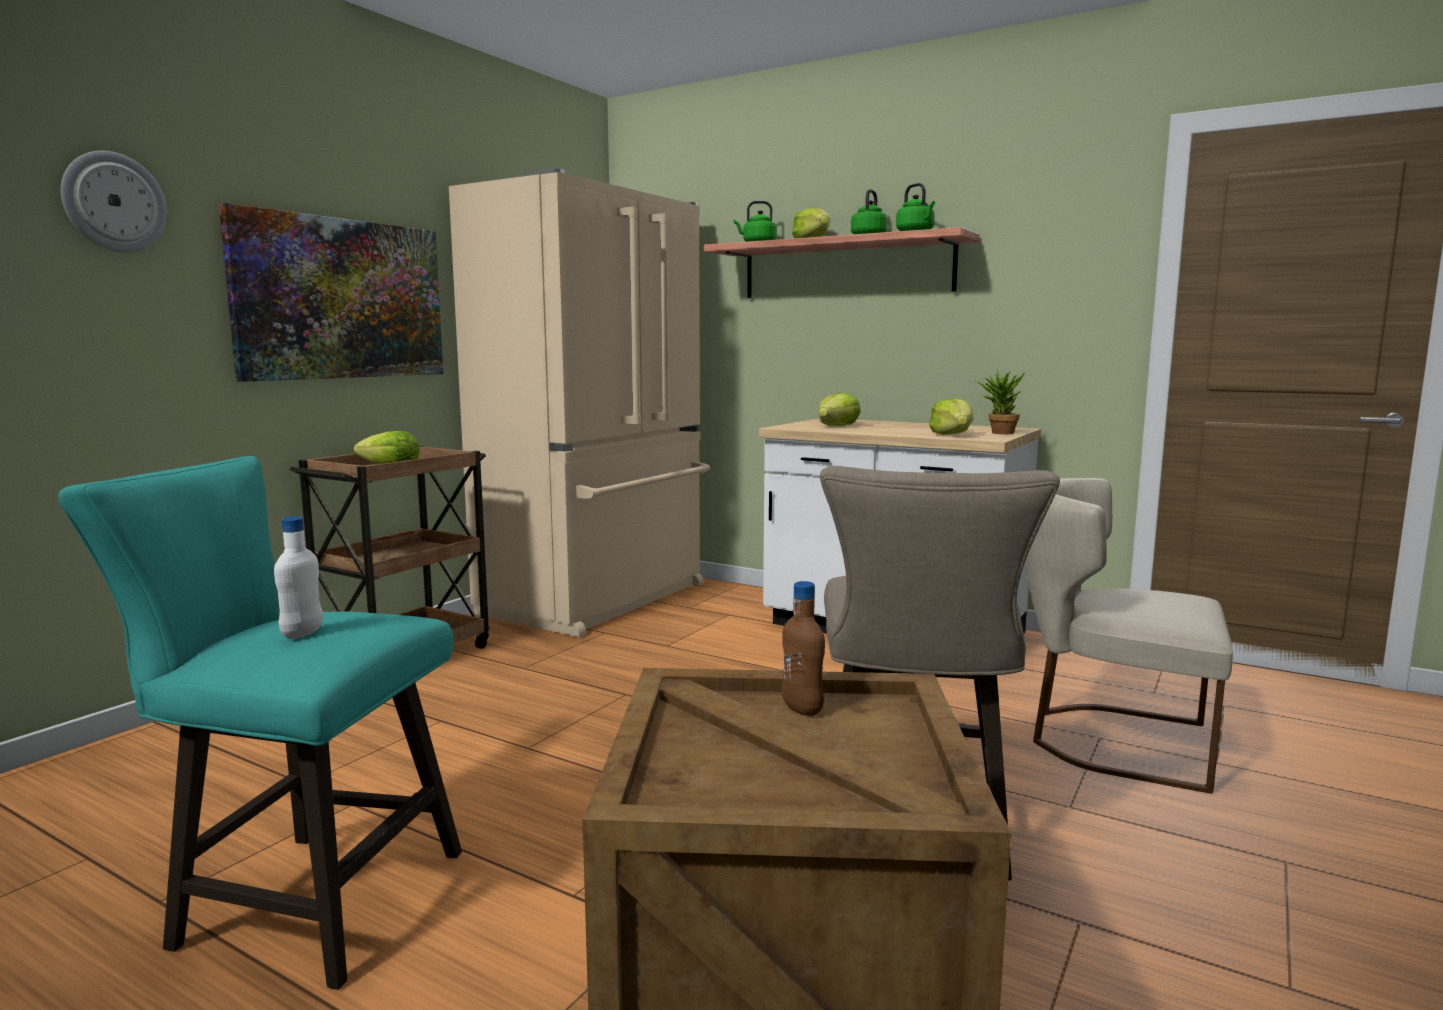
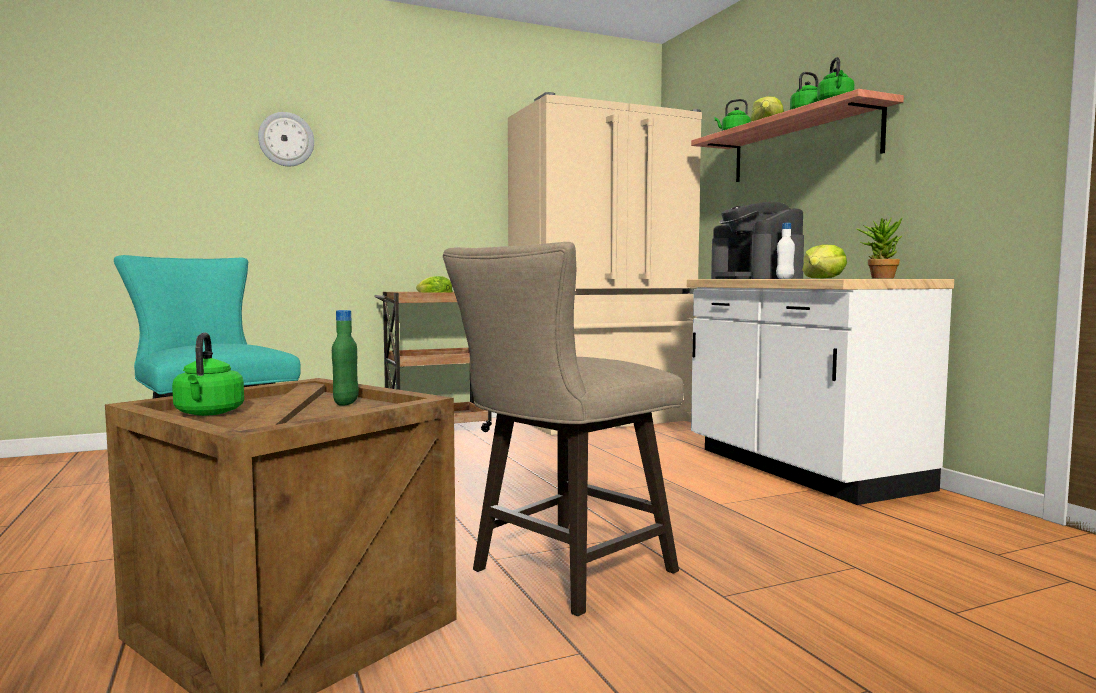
camera: 35 degrees right, 5 degrees down
picture [219,203,444,382] -> none
white bottle [274,516,323,639] -> white bottle moved to [776,223,795,279]
brown bottle [781,581,825,716] -> green bottle [332,310,359,406]
lettuce [819,393,861,426] -> coffee machine [711,201,804,279]
beige chair [1026,478,1233,794] -> none
none -> green kettle [172,333,244,416]

